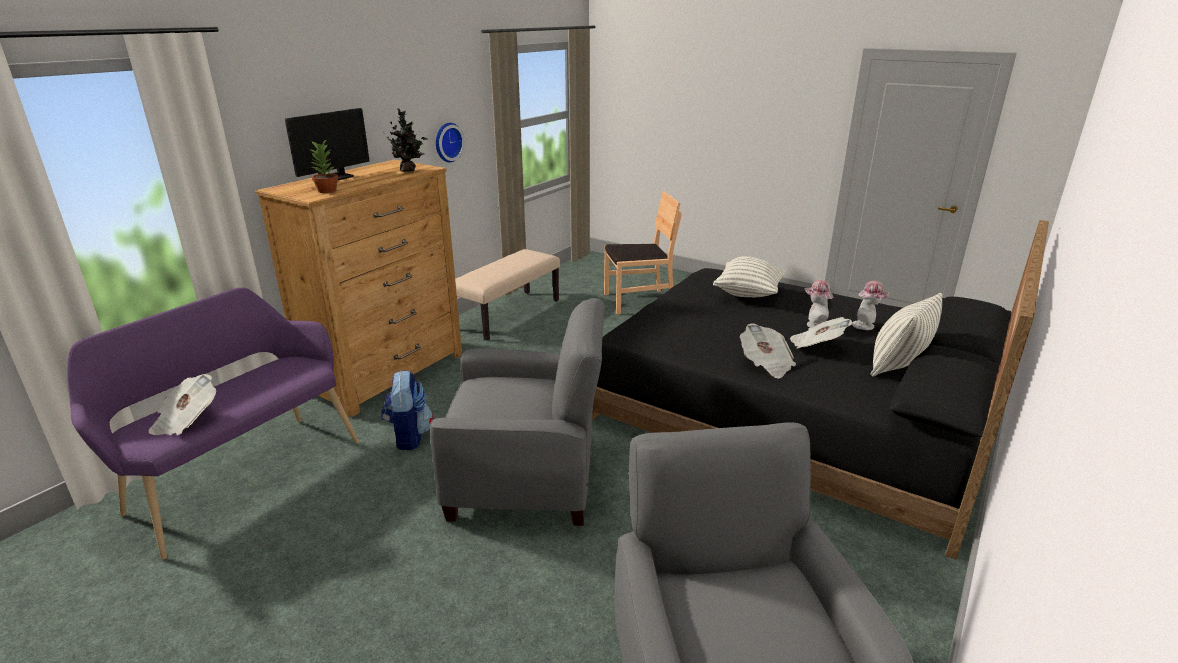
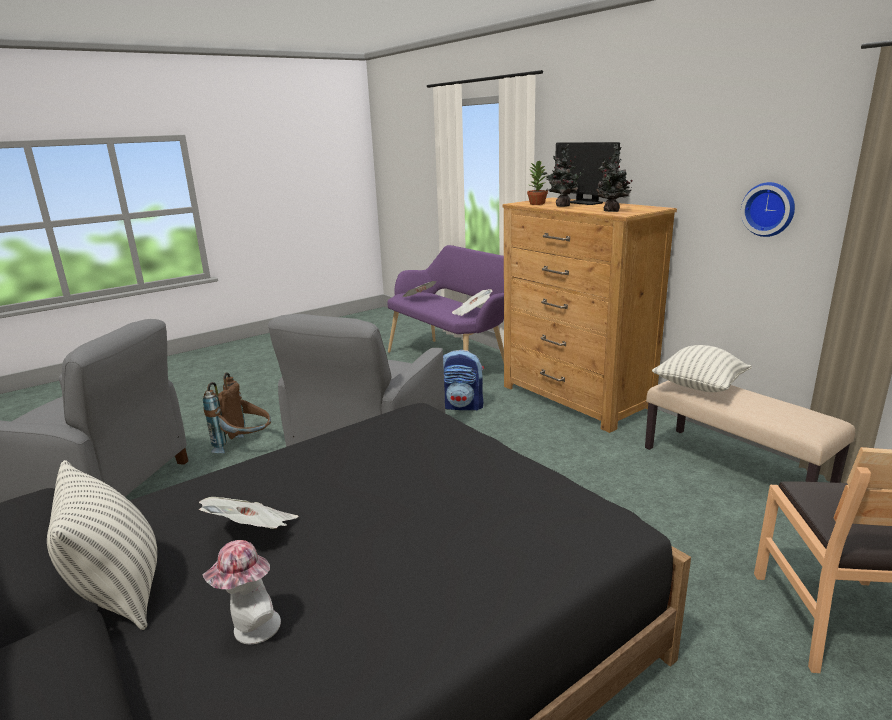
camera: 110 degrees right, 5 degrees down
pillow [713,256,786,297] -> pillow moved to [652,345,752,392]
newspaper [740,324,796,379] -> newspaper moved to [452,289,493,316]
hat [805,280,834,328] -> none
none -> brown backpack [203,373,271,453]
none -> potted plant [541,144,583,207]

